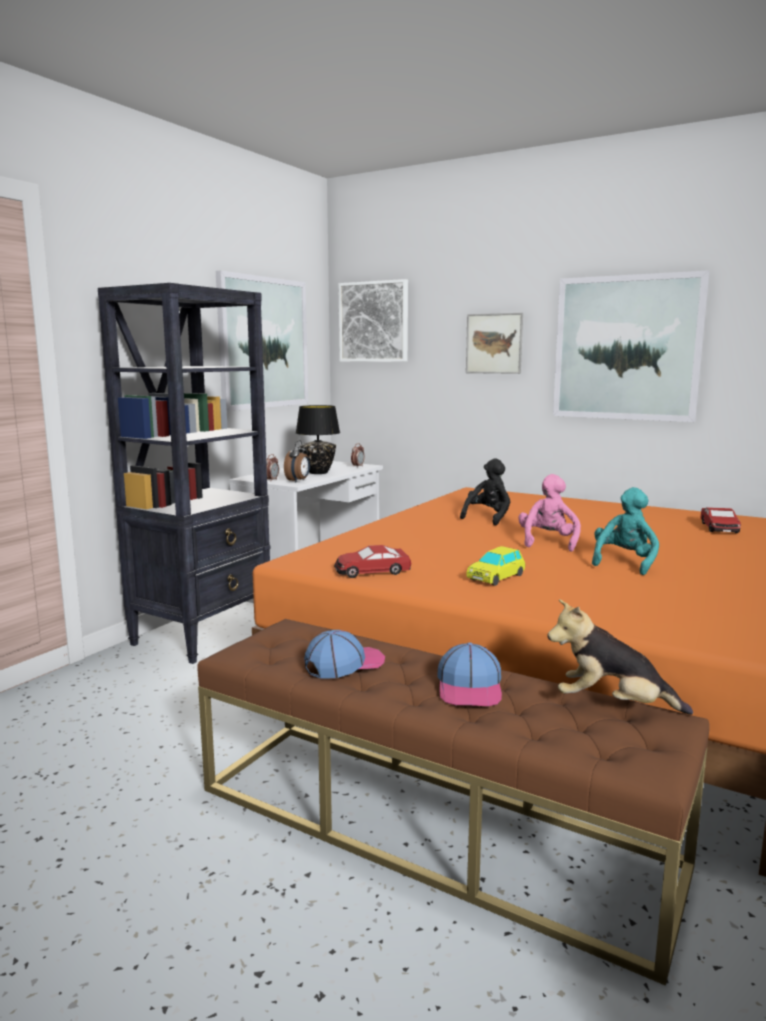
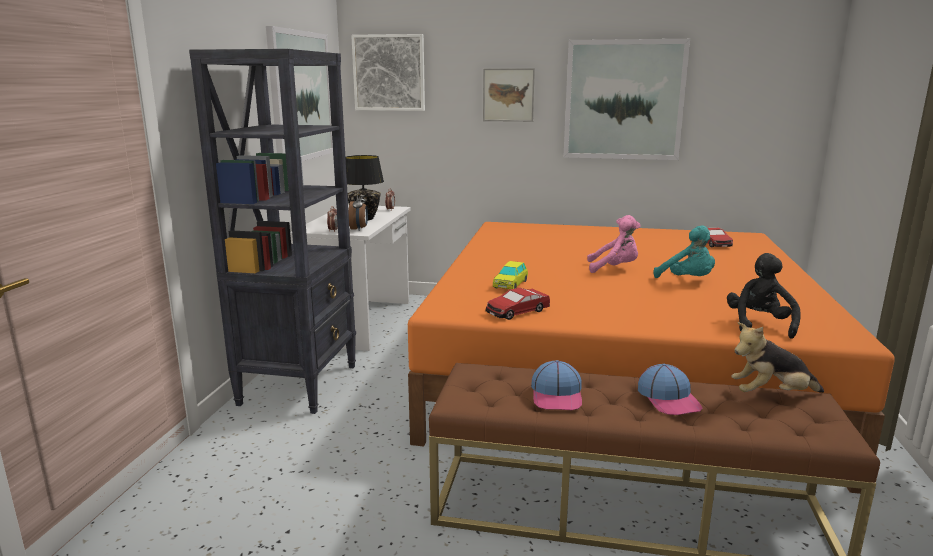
camera: 20 degrees left, 5 degrees up
cap [304,630,385,679] -> cap turned 150 degrees clockwise [531,360,582,410]
black plush toy [460,459,510,525] -> black plush toy moved to [727,253,801,339]
toy car [466,546,525,586] -> toy car moved to [493,261,528,289]
pink plush toy [518,474,581,552] -> pink plush toy turned 105 degrees clockwise [587,215,641,273]
turquoise plush toy [592,487,659,575] -> turquoise plush toy turned 135 degrees clockwise [653,225,715,278]

